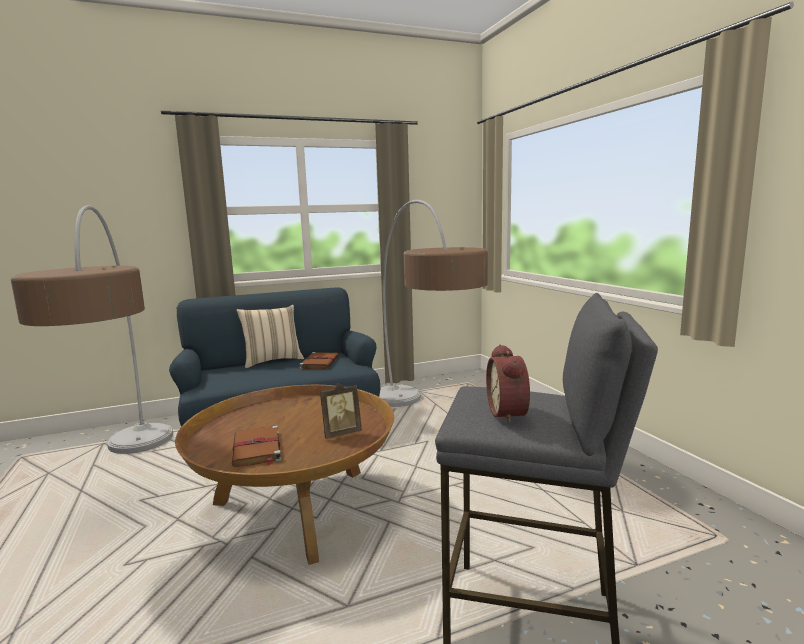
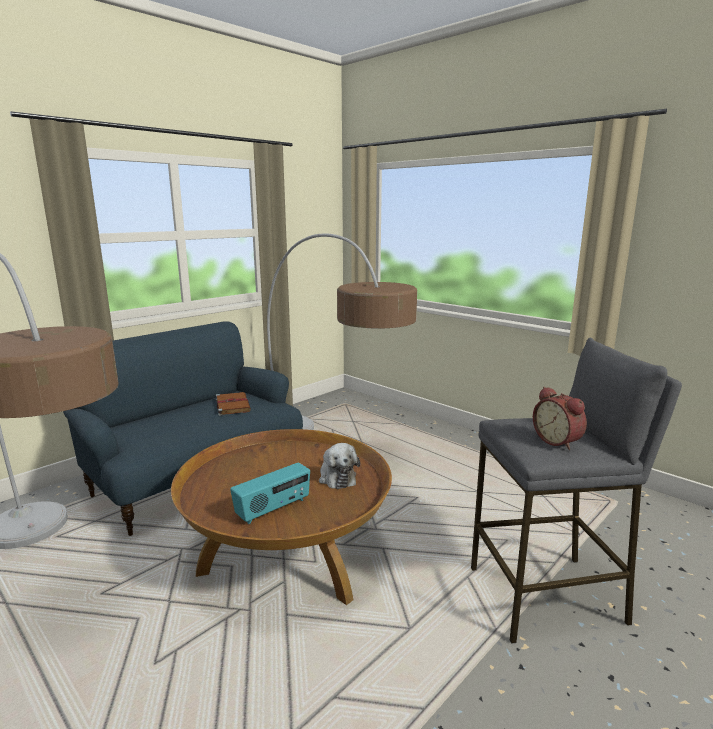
camera: 25 degrees left, 5 degrees up
brown book [232,425,282,467] -> radio [230,462,310,524]
beige pillow [236,305,304,368] -> none
picture frame [320,383,362,439] -> plush toy [319,443,360,489]

